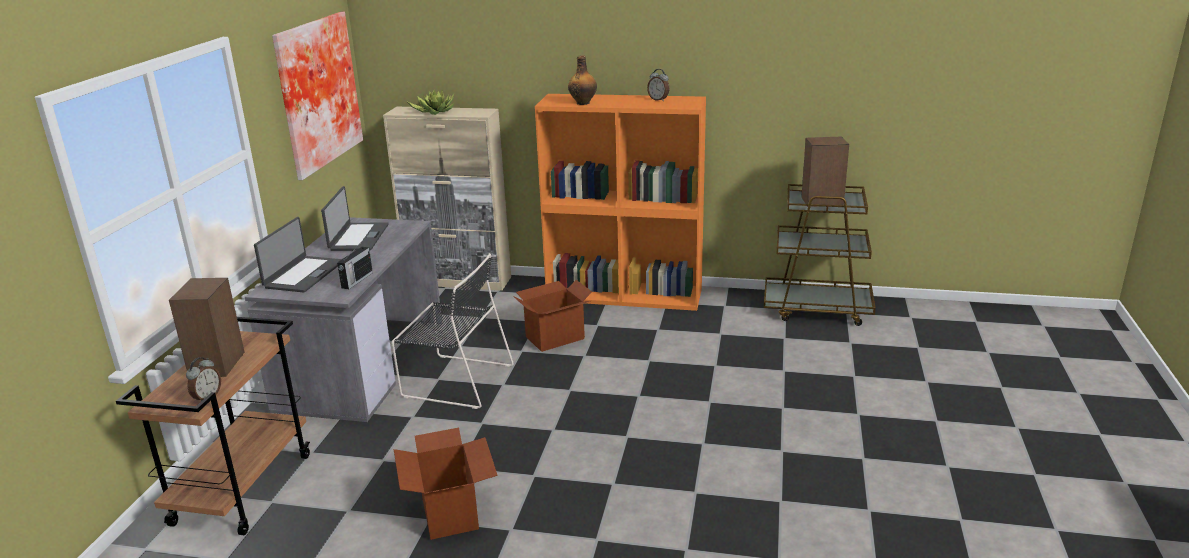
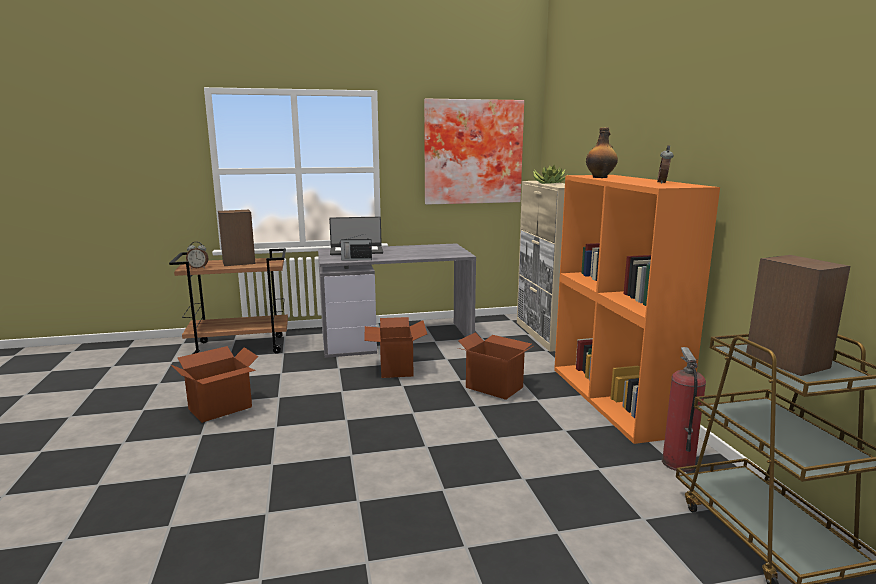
camera: 65 degrees right, 10 degrees down
laptop [321,186,389,251] -> none
black chair [392,253,514,409] -> cardboard box [364,317,427,378]
none -> fire extinguisher [662,347,706,472]

